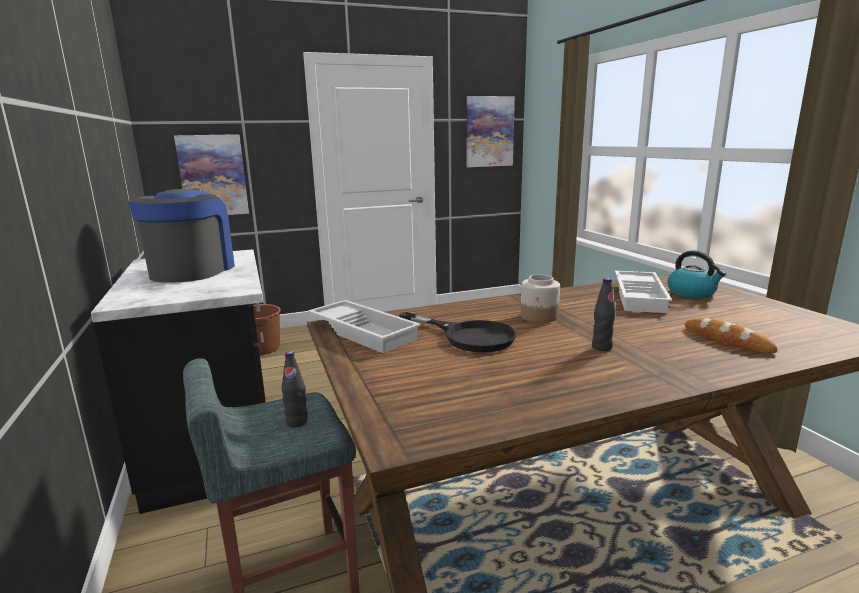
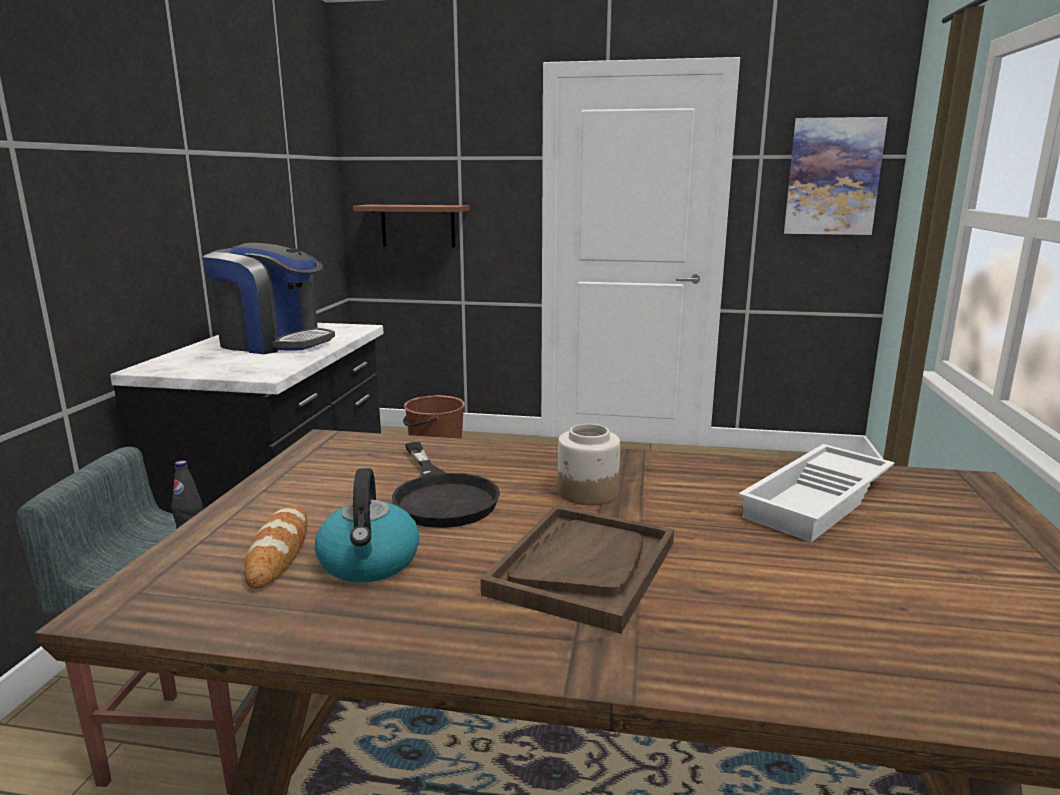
camera: 30 degrees right, 0 degrees up
coffee machine [128,189,235,283] -> coffee machine turned 75 degrees clockwise [202,243,335,354]
picture [174,134,249,215] -> brown shelf [353,205,469,248]
white tray [308,300,421,353] -> none
black bottle [592,278,616,351] -> brown tray [481,505,674,634]
kettle [667,250,726,298] -> kettle moved to [315,468,420,582]
bread [685,318,777,353] -> bread moved to [244,505,307,589]

